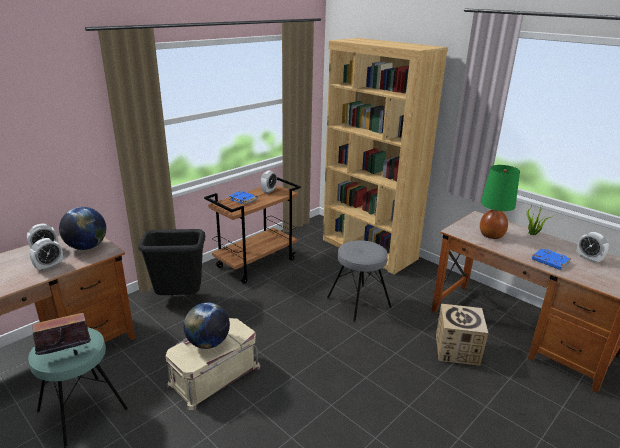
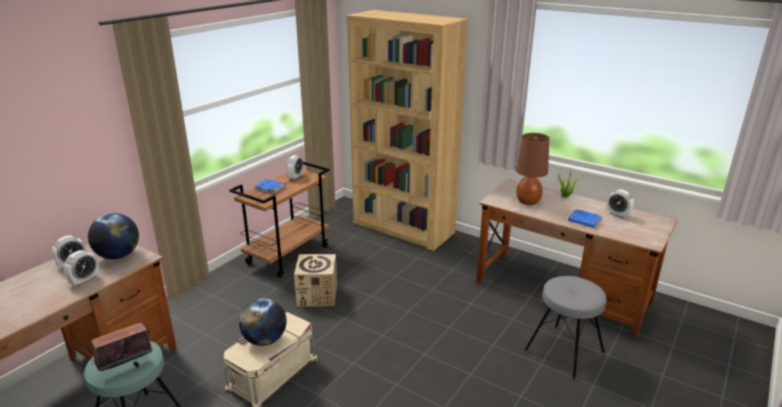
camera: 10 degrees left, 0 degrees up
black trash can [138,229,205,295] -> none
grey stool [327,240,392,322] -> grey stool moved to [525,276,606,379]
cardboard box [436,304,488,366] -> cardboard box moved to [294,254,337,307]
green table lamp [480,165,520,239] -> brown table lamp [516,133,549,205]

